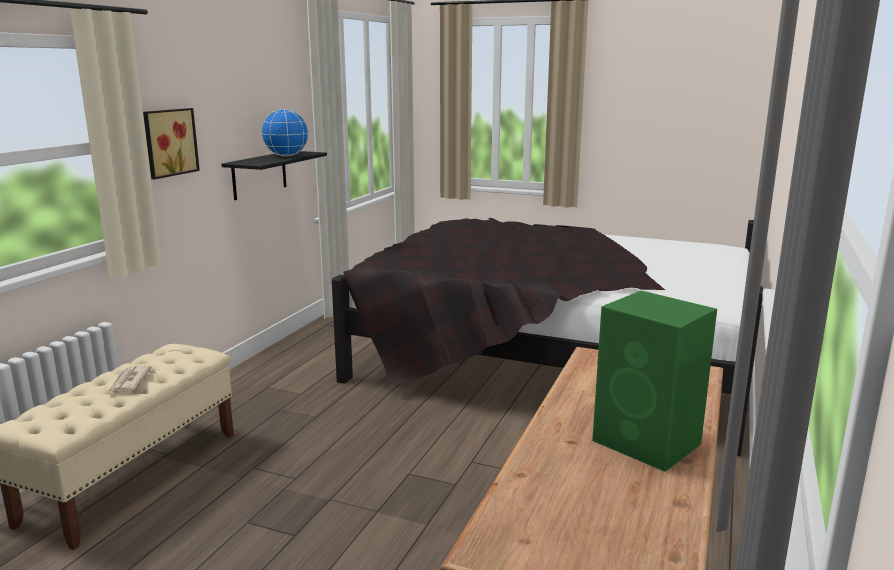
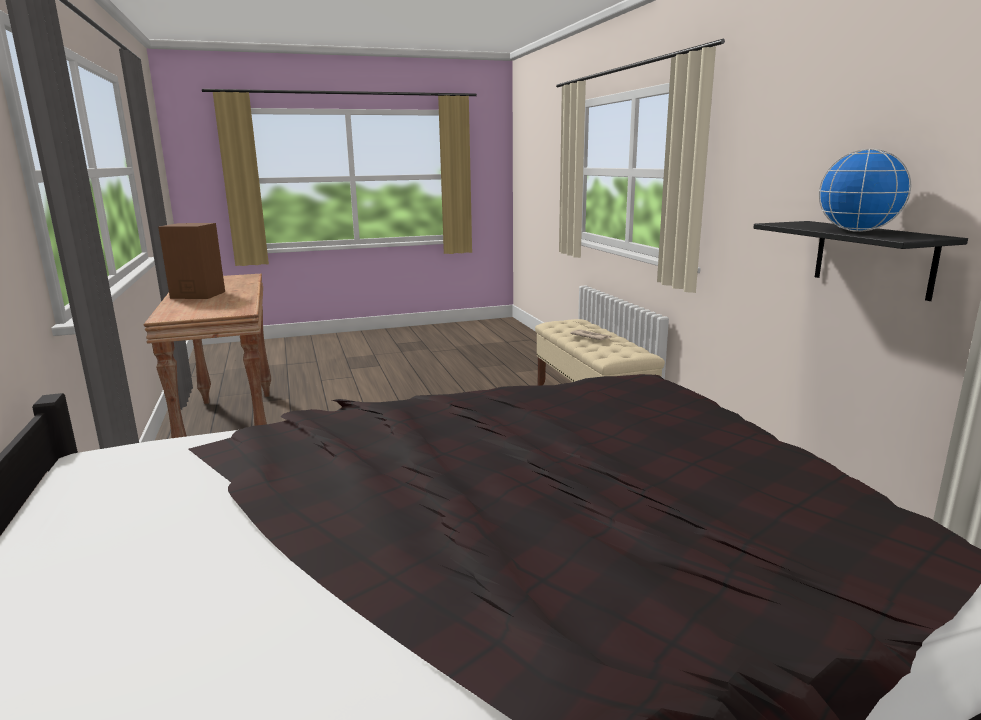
camera: 140 degrees right, 0 degrees up
picture [143,108,200,179] -> none
green speaker [592,290,717,472] -> brown speaker [158,223,225,299]

